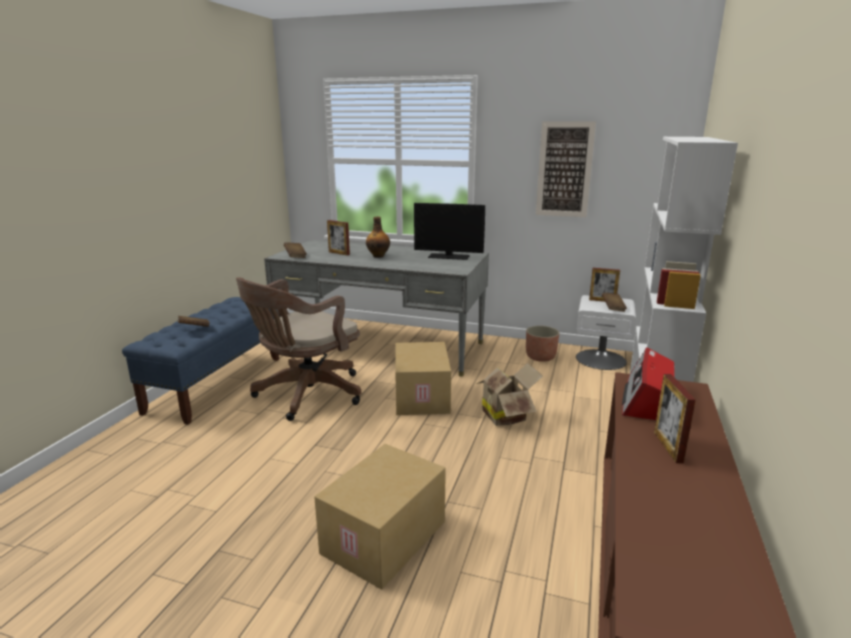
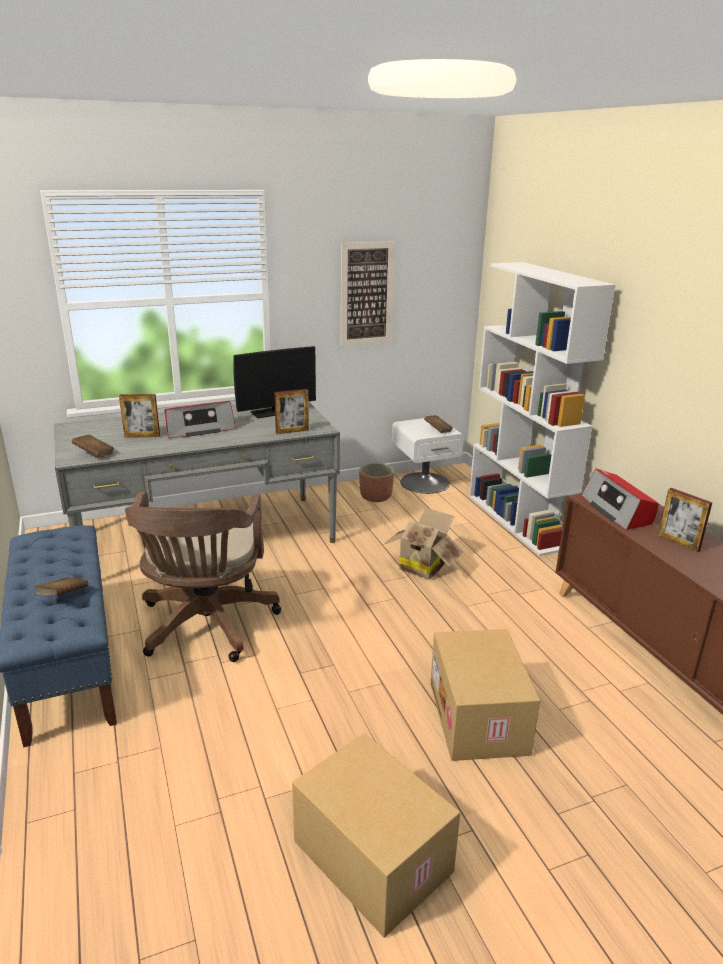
camera: 40 degrees left, 5 degrees up
bottle [366,217,390,258] -> radio [165,401,236,439]
cardboard box [395,342,451,415] -> cardboard box moved to [292,733,460,938]
picture frame [589,268,620,302] -> picture frame moved to [274,389,309,434]

